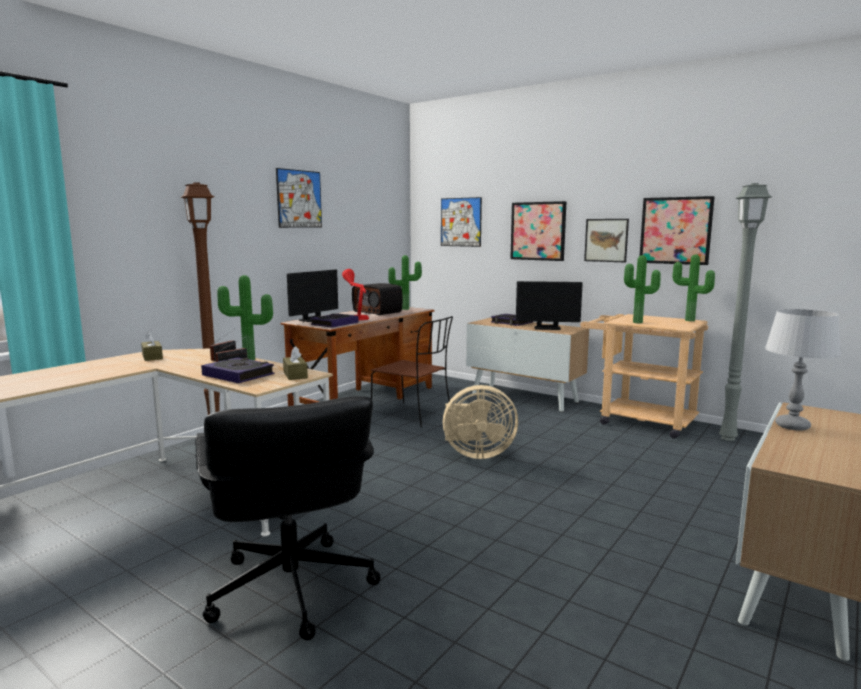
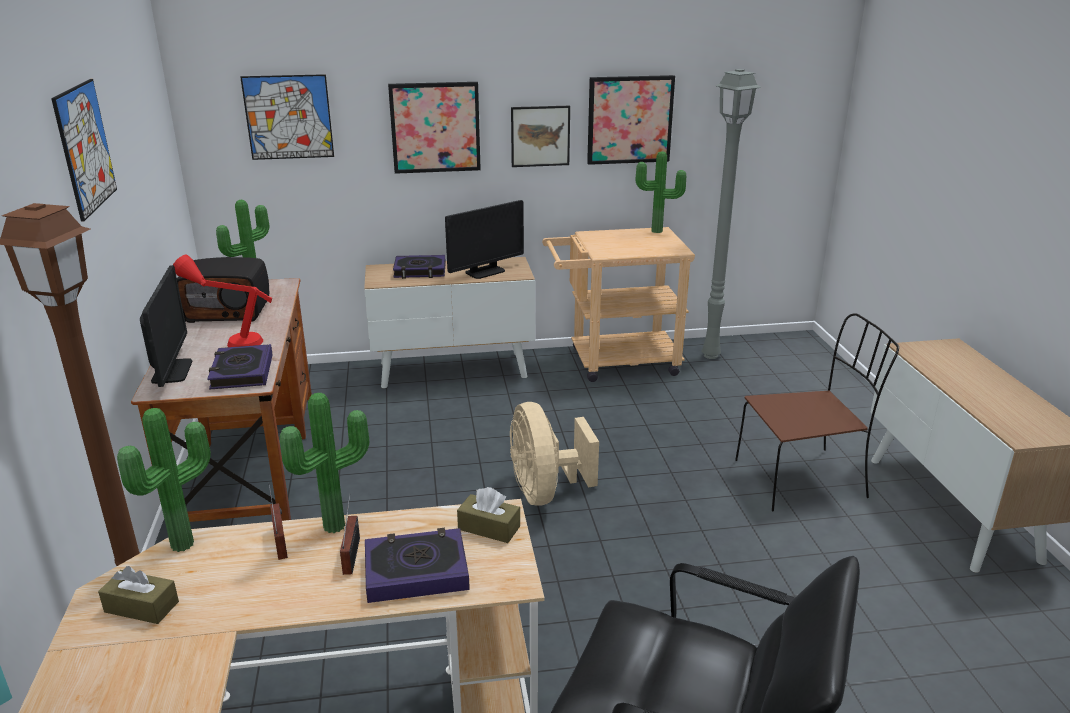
camera: 45 degrees left, 15 degrees up
brown chair [371,316,453,427] -> brown chair moved to [735,313,899,511]
beige fan [443,385,518,459] -> beige fan turned 120 degrees clockwise [510,402,599,505]
potted plant [624,255,661,323] -> potted plant moved to [117,408,211,552]
grey table lamp [765,309,841,431] -> none

